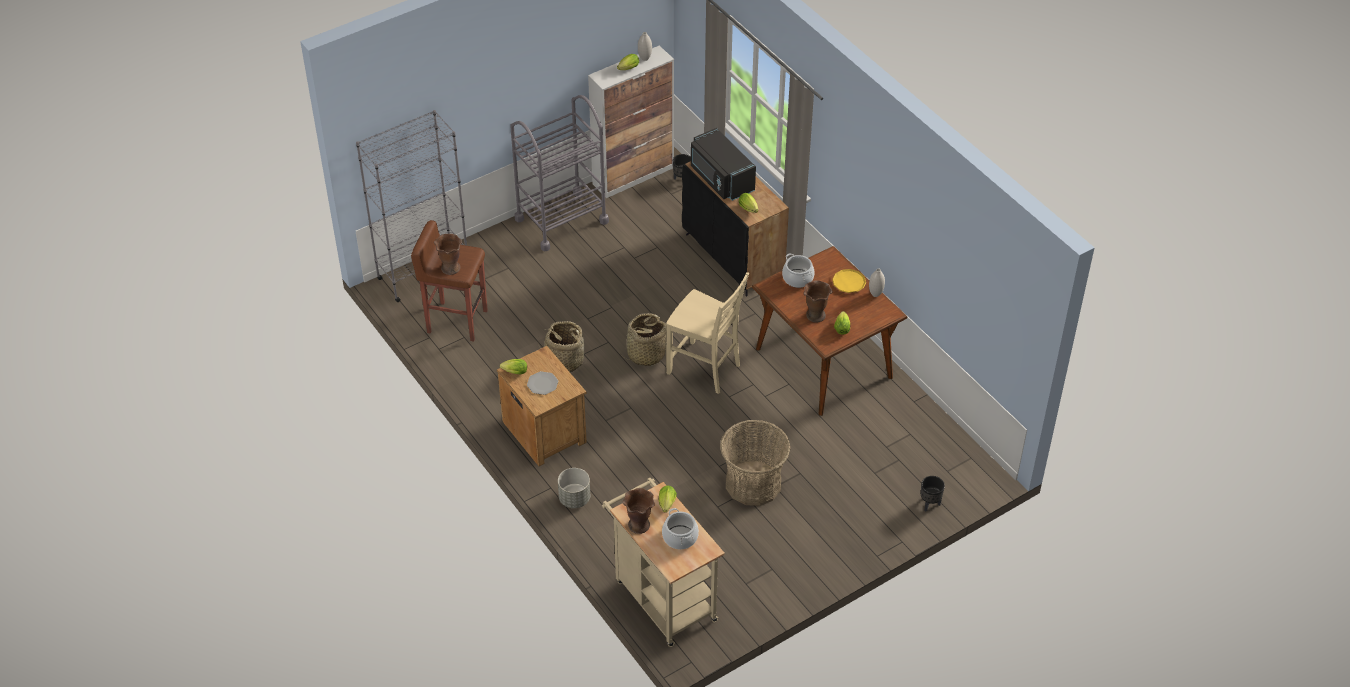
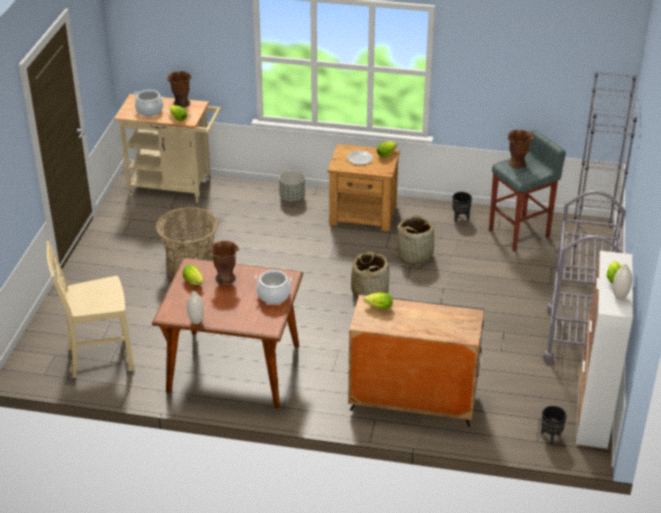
camera: 135 degrees right, 10 degrees down
brown stool [411,220,488,342] -> grey stool [489,130,566,251]
beige chair [666,272,749,394] -> beige chair moved to [46,241,134,378]
black microwave [691,128,756,201] -> none
yellow plate [832,269,866,293] -> none
black planter [921,476,945,512] -> black planter moved to [452,192,472,222]

